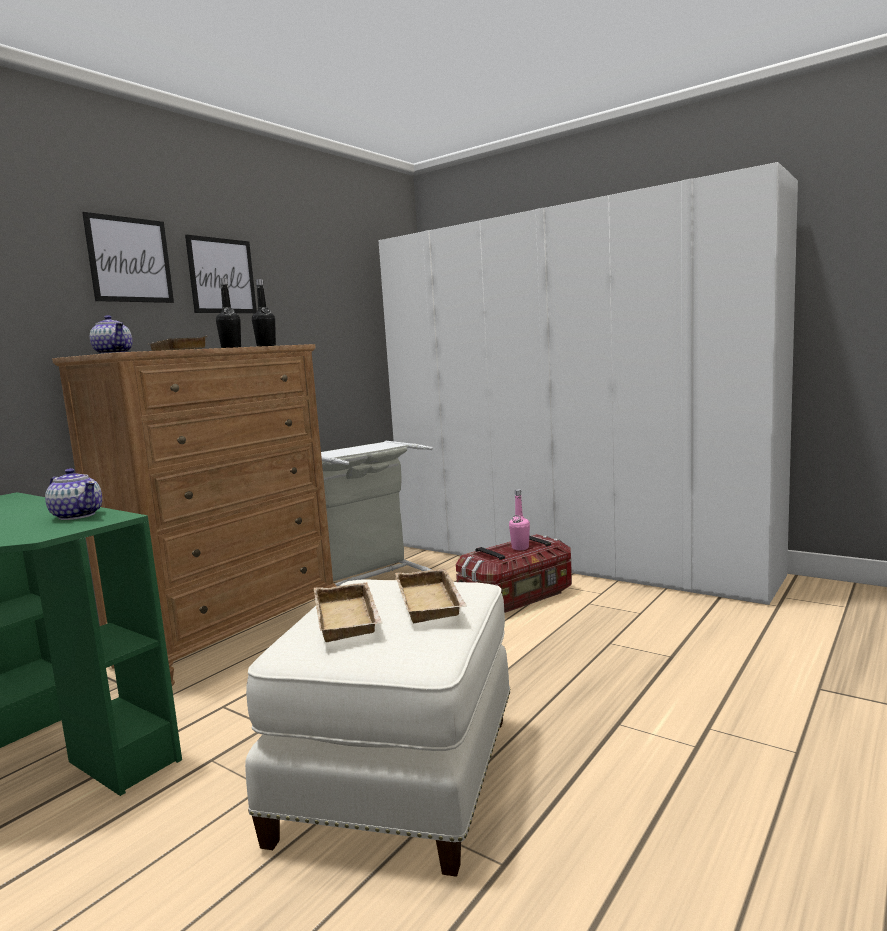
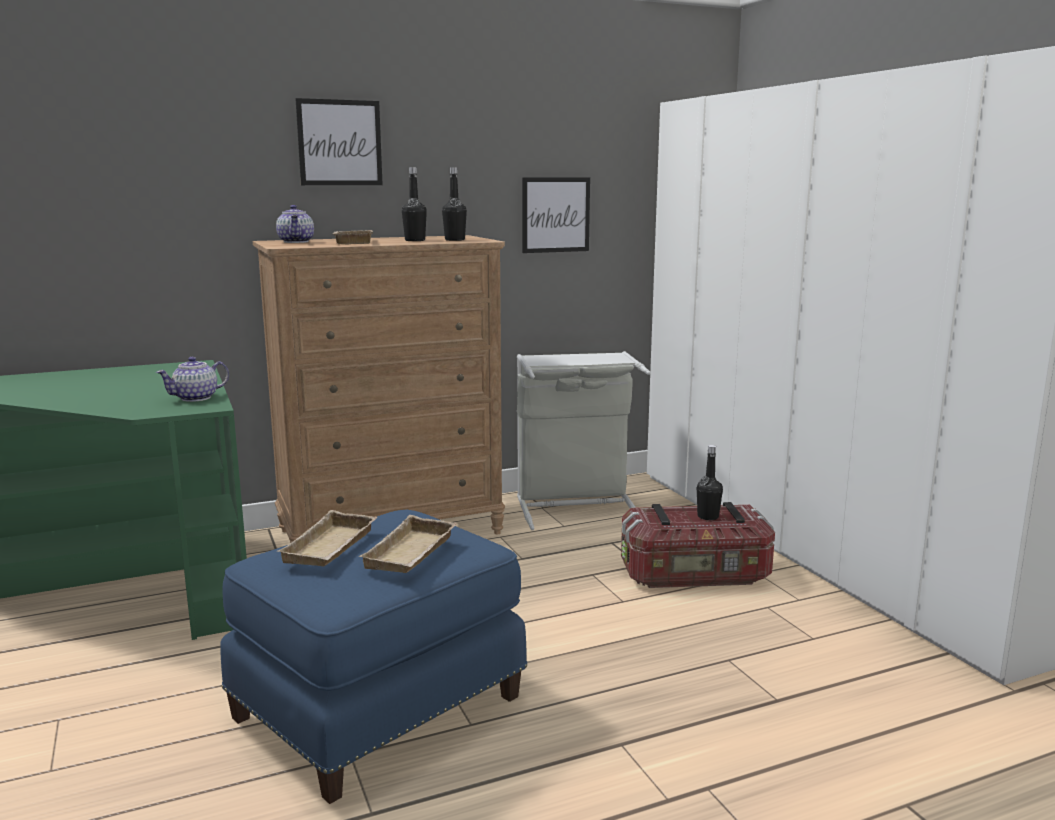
camera: 30 degrees right, 5 degrees up
teapot [45,468,102,520] -> teapot turned 75 degrees clockwise [156,357,229,402]
picture [185,235,257,313] -> picture moved to [522,177,590,253]
white ottoman [245,579,510,877] -> blue ottoman [220,509,527,804]
pink bottle [509,489,530,550] -> black bottle [697,445,723,520]

